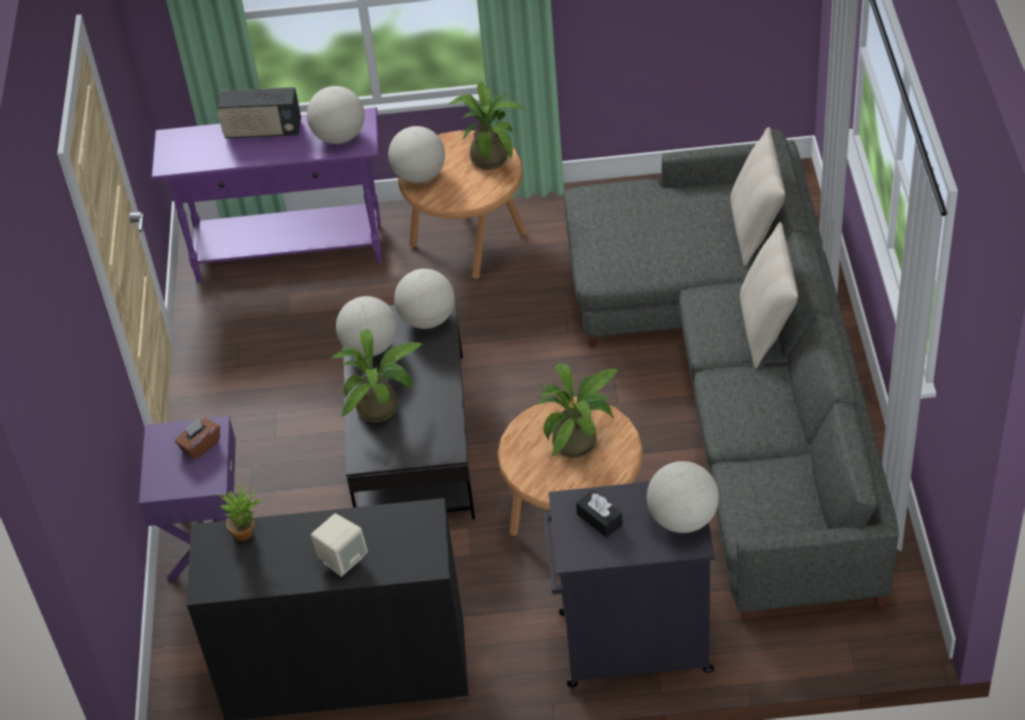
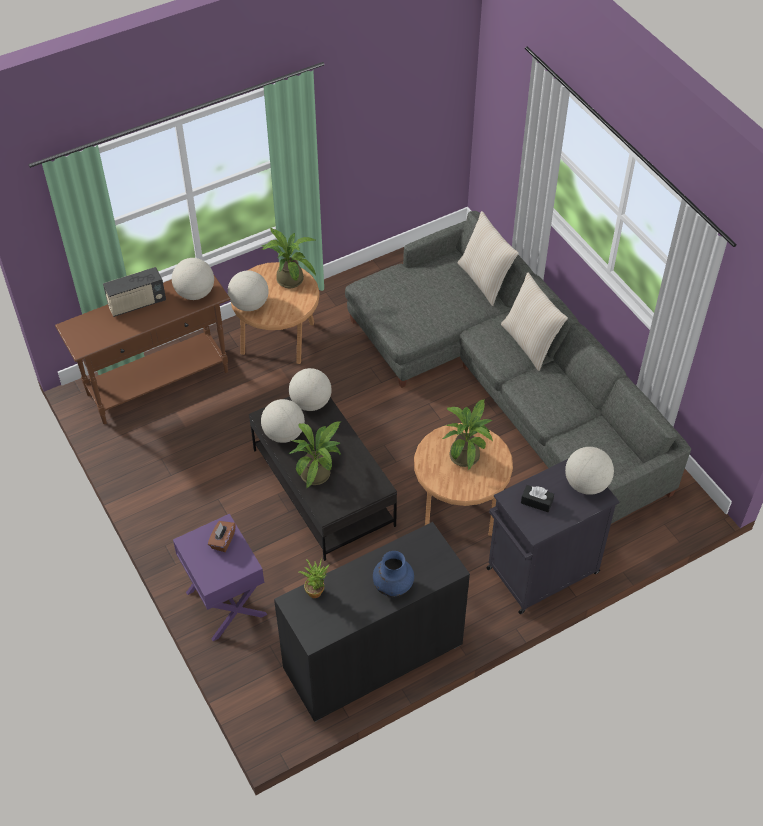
camera: 30 degrees left, 5 degrees up
purple console table [151,108,382,282] -> brown console table [55,275,230,424]
beige speaker [311,513,368,577] -> blue vase [373,551,414,597]

